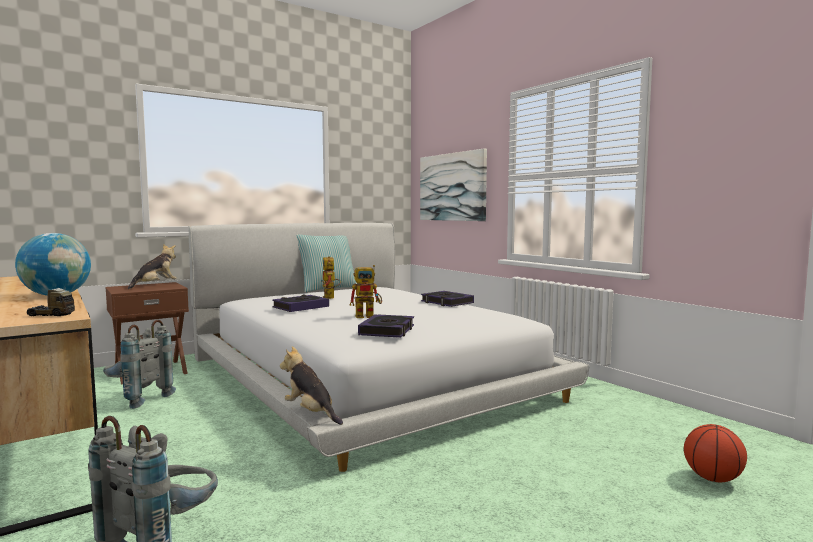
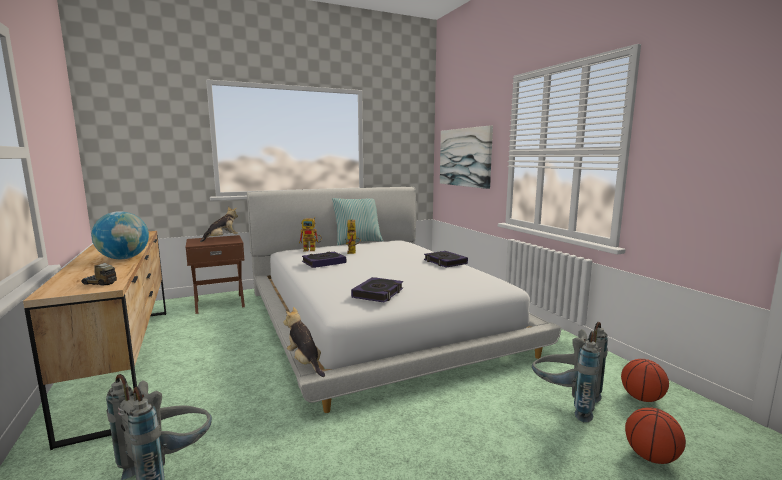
camera: 10 degrees right, 5 degrees up
grey backpack [103,320,176,409] -> grey backpack moved to [532,322,608,422]
toy robot [349,265,382,318] -> toy robot moved to [299,217,322,251]
none -> basketball [621,359,669,402]

